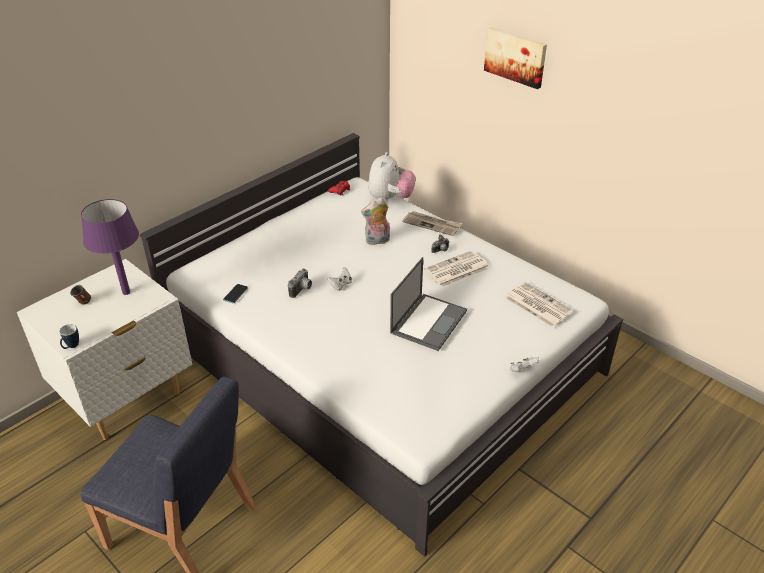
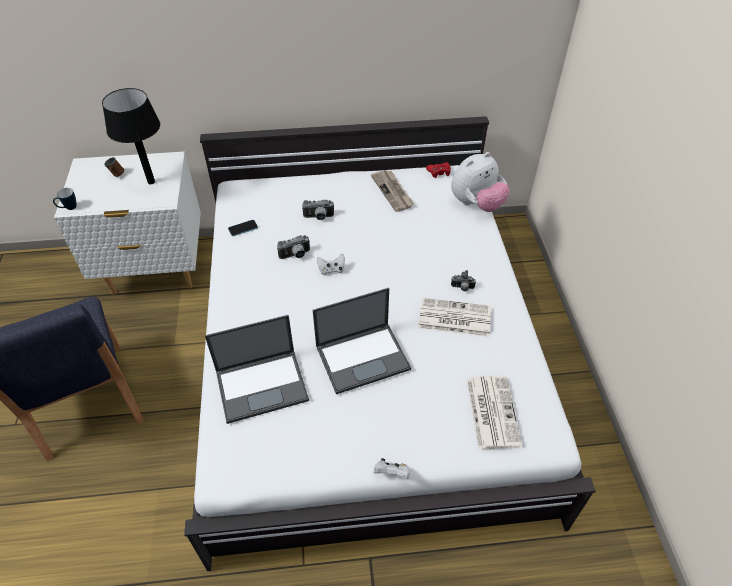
camera: 40 degrees right, 10 degrees up
purple table lamp [81,199,139,295] -> black table lamp [102,88,160,184]
plush toy [361,197,390,246] -> none
newspaper [402,211,462,236] -> newspaper moved to [371,170,414,212]
picture [484,27,547,89] -> none
none -> laptop [205,315,309,424]
none -> camera [302,200,334,220]

